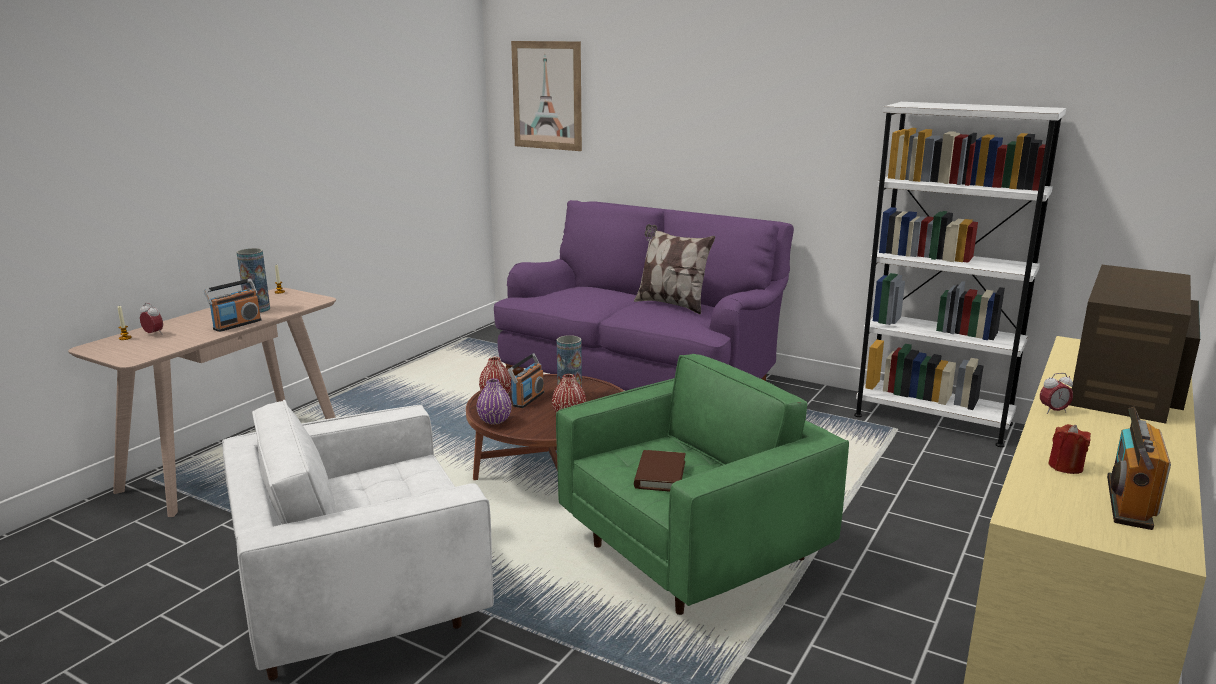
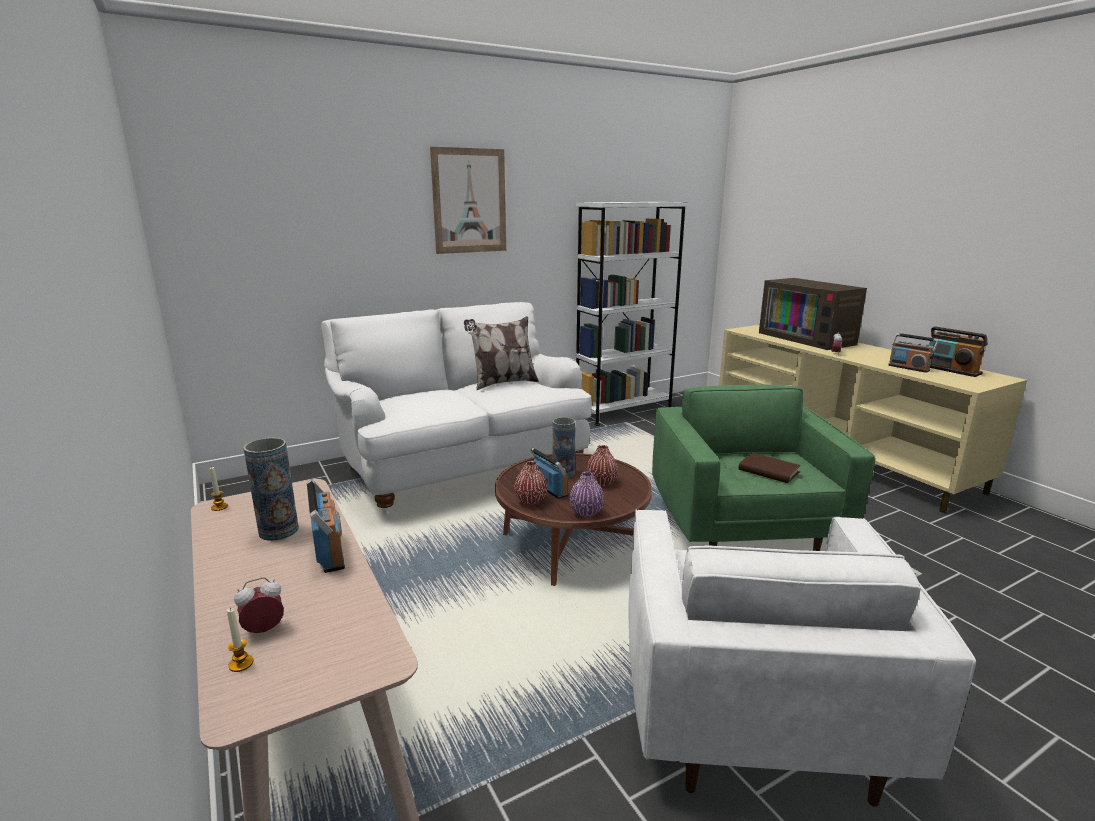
camera: 60 degrees left, 0 degrees up
purple sofa [494,200,794,392] -> white sofa [321,302,592,516]
picture [511,41,582,151] -> picture moved to [430,147,506,254]
red candle [1048,424,1091,474] -> radio [888,333,938,373]

